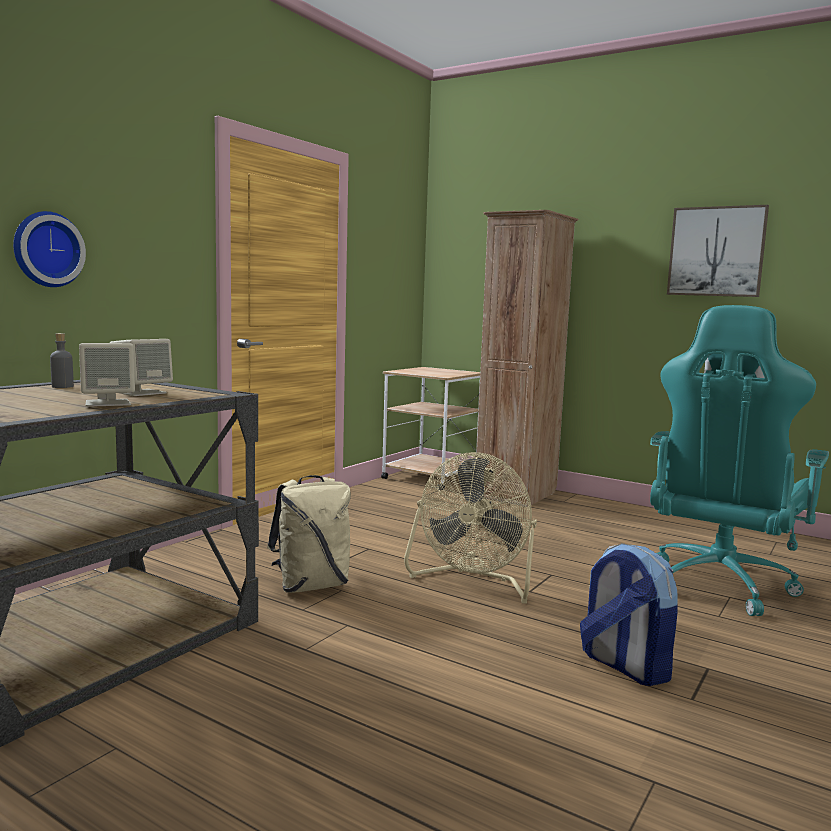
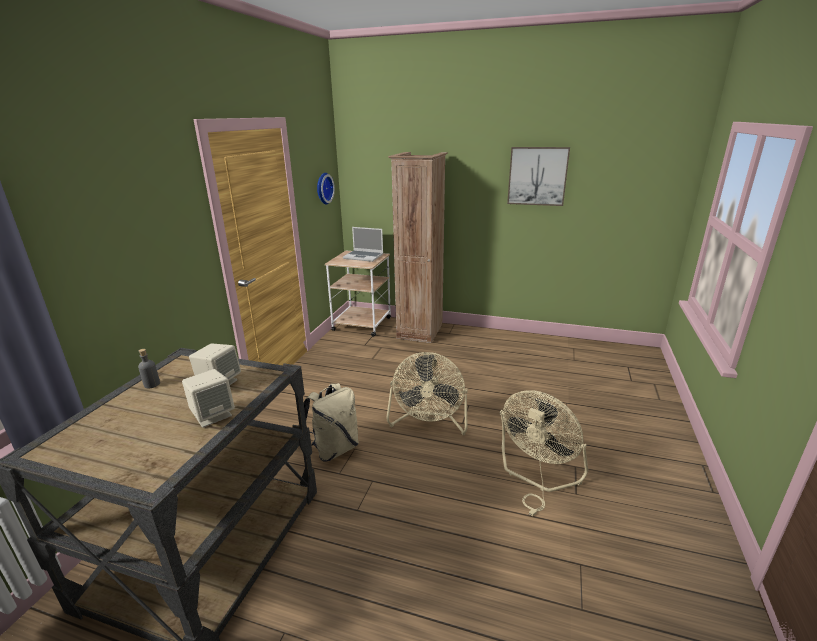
camera: 15 degrees left, 15 degrees up
wall clock [13,211,86,287] -> wall clock moved to [317,173,335,204]
backpack [580,543,678,686] -> beige fan [499,390,588,516]
turquoise office chair [650,305,829,616] -> none
none -> laptop [343,227,383,262]

